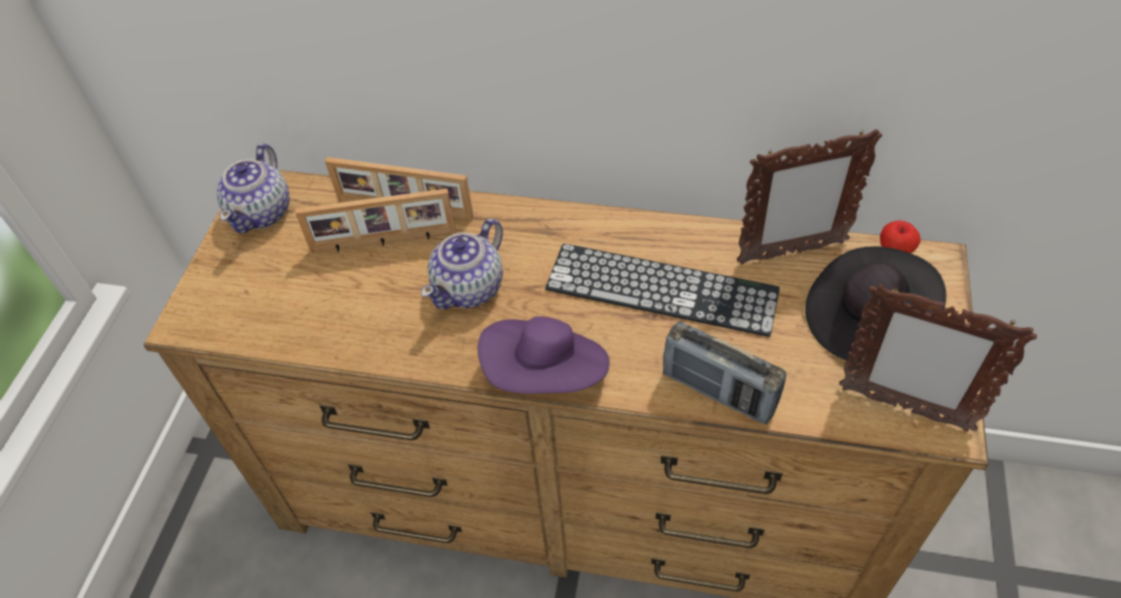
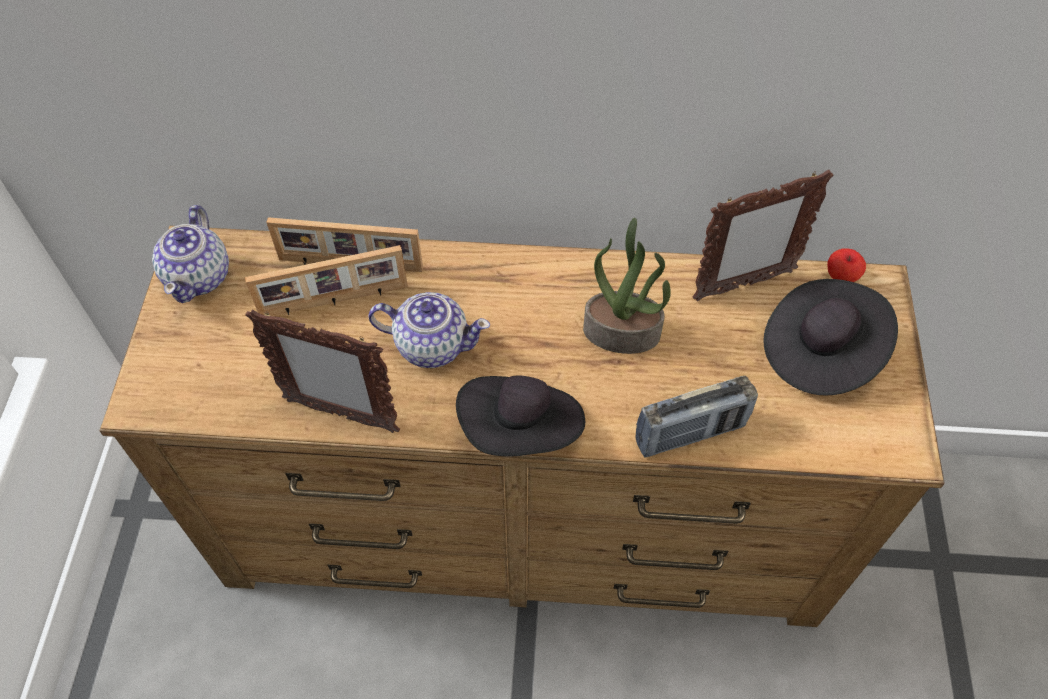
camera: 10 degrees left, 5 degrees up
teapot [421,218,503,309] -> teapot turned 105 degrees counterclockwise [368,292,490,368]
purple hat [478,316,610,394] -> black hat [456,376,585,457]
keyboard [545,244,780,337] -> potted plant [583,218,671,354]
radio [663,321,786,424] -> radio turned 45 degrees counterclockwise [635,376,758,458]
picture frame [839,284,1037,432] -> picture frame moved to [245,309,400,433]

